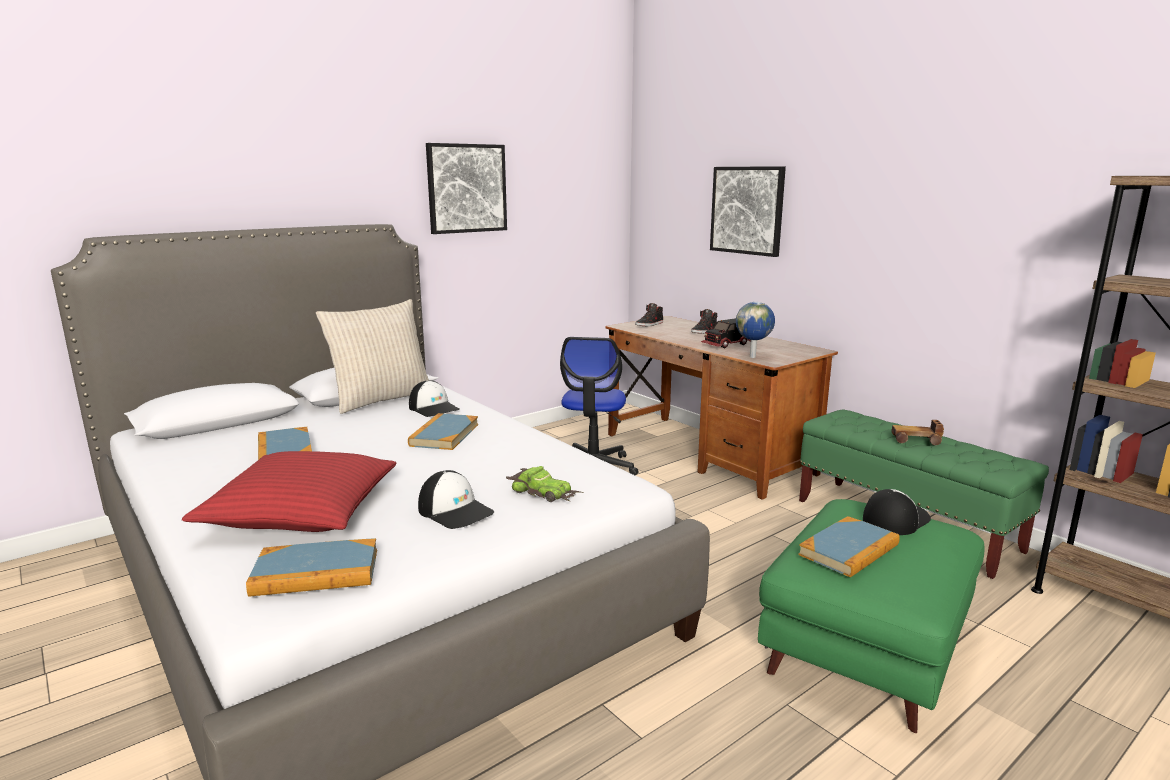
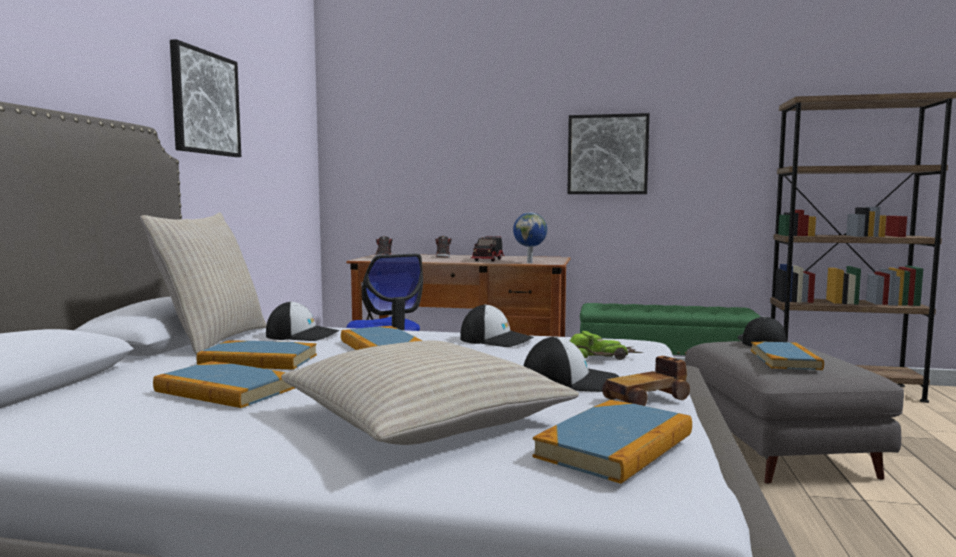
camera: 40 degrees left, 10 degrees down
red pillow [182,451,396,532] -> beige pillow [281,341,579,445]
picture [710,166,786,257] -> picture moved to [567,113,650,194]
green ottoman [758,499,985,733] -> grey ottoman [685,341,904,484]
toy car [891,420,944,445] -> toy car moved to [602,356,690,406]
none -> book [197,341,317,370]
none -> cap [460,304,534,347]

